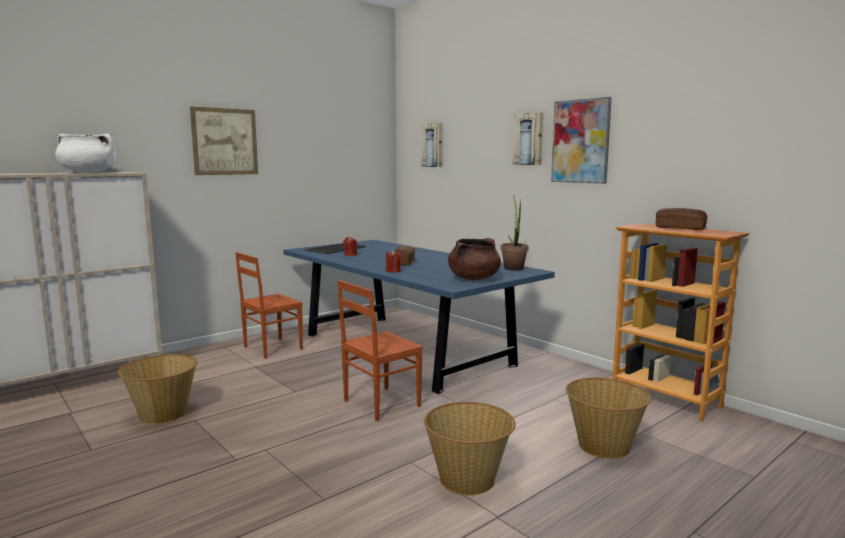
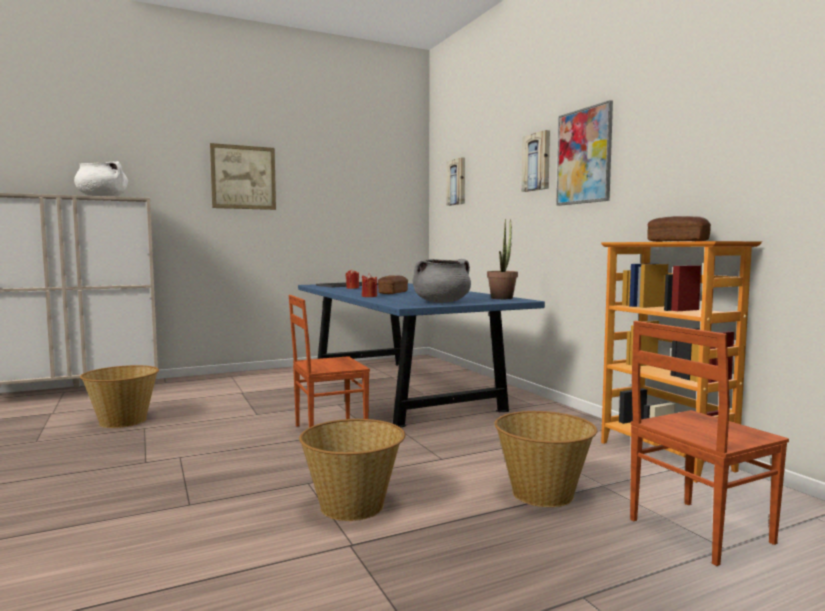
camera: 15 degrees right, 5 degrees down
brown chair [235,252,303,358] -> brown chair moved to [630,321,789,566]
brown cooking pot [448,238,501,280] -> grey cooking pot [413,259,471,303]

